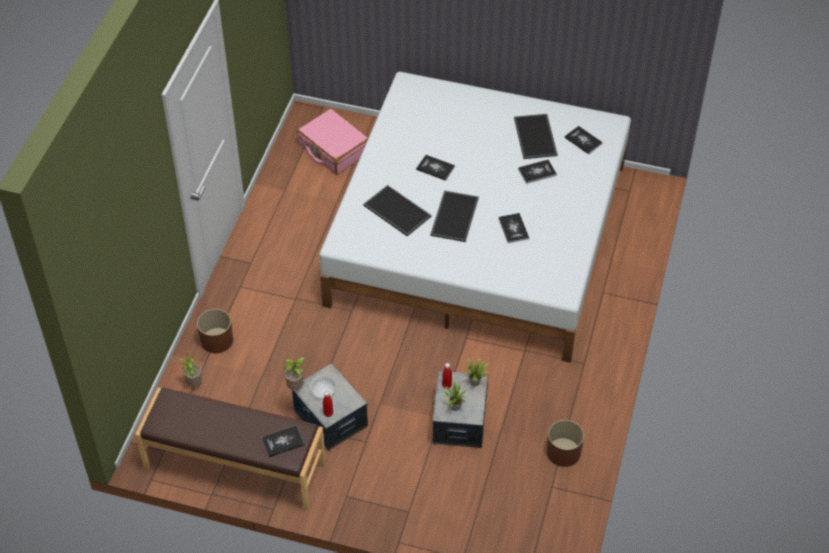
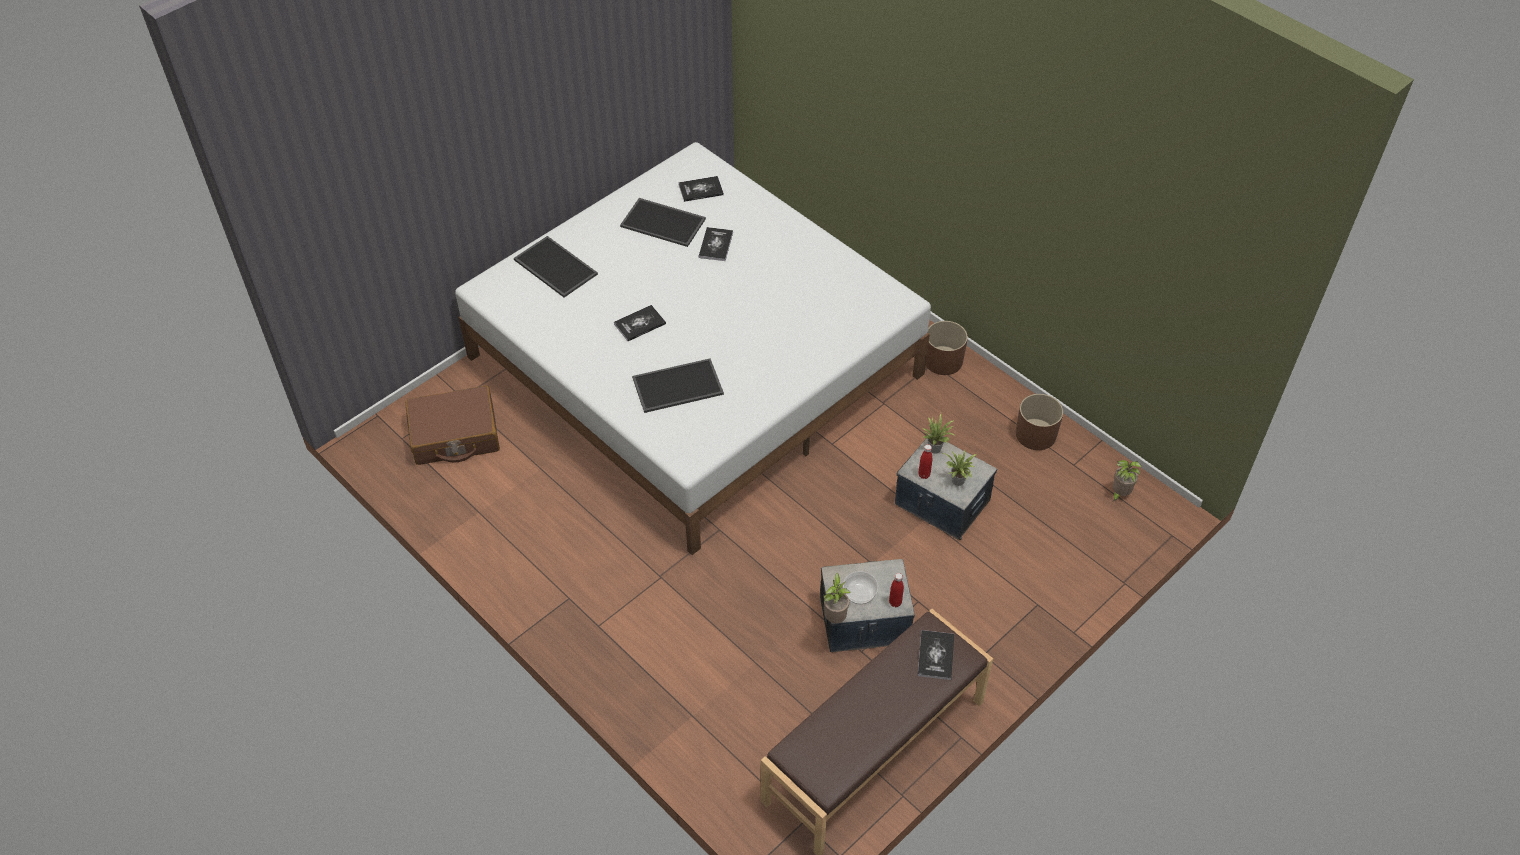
camera: 60 degrees left, 0 degrees up
potted plant [178,354,202,387] -> potted plant moved to [1113,460,1142,501]
brown planter [197,309,233,353] -> brown planter moved to [926,321,968,375]
pink suitcase [297,108,369,175] -> brown suitcase [405,386,500,465]
tray [430,191,479,242] -> tray moved to [514,236,598,297]
book [498,213,529,243] -> none

